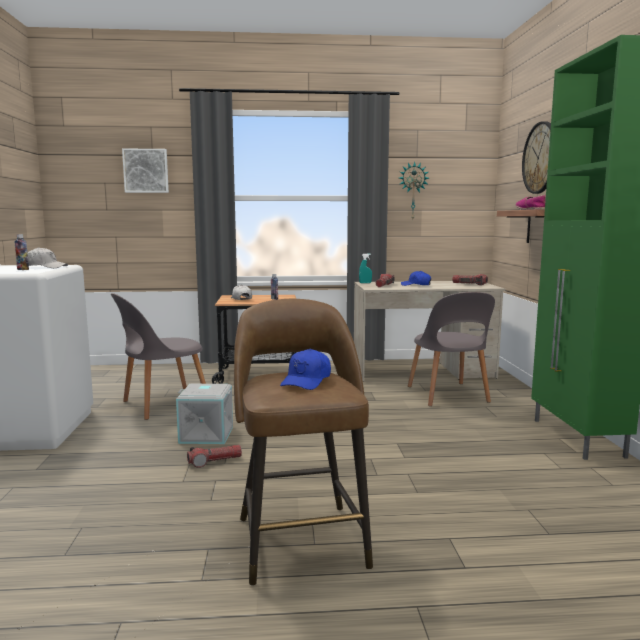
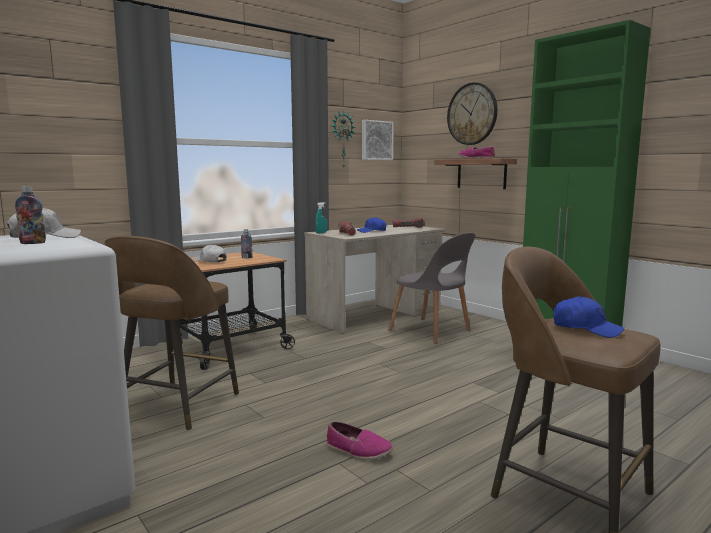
camera: 35 degrees left, 0 degrees up
grey chair [111,293,206,420] -> brown stool [105,236,239,430]
picture [122,148,169,193] -> picture moved to [362,120,394,160]
grey storage box [176,384,233,444] -> none
flashlight [187,445,242,468] -> shoe [327,422,393,460]
blue cap [280,349,331,390] -> blue cap turned 45 degrees counterclockwise [553,296,624,338]

